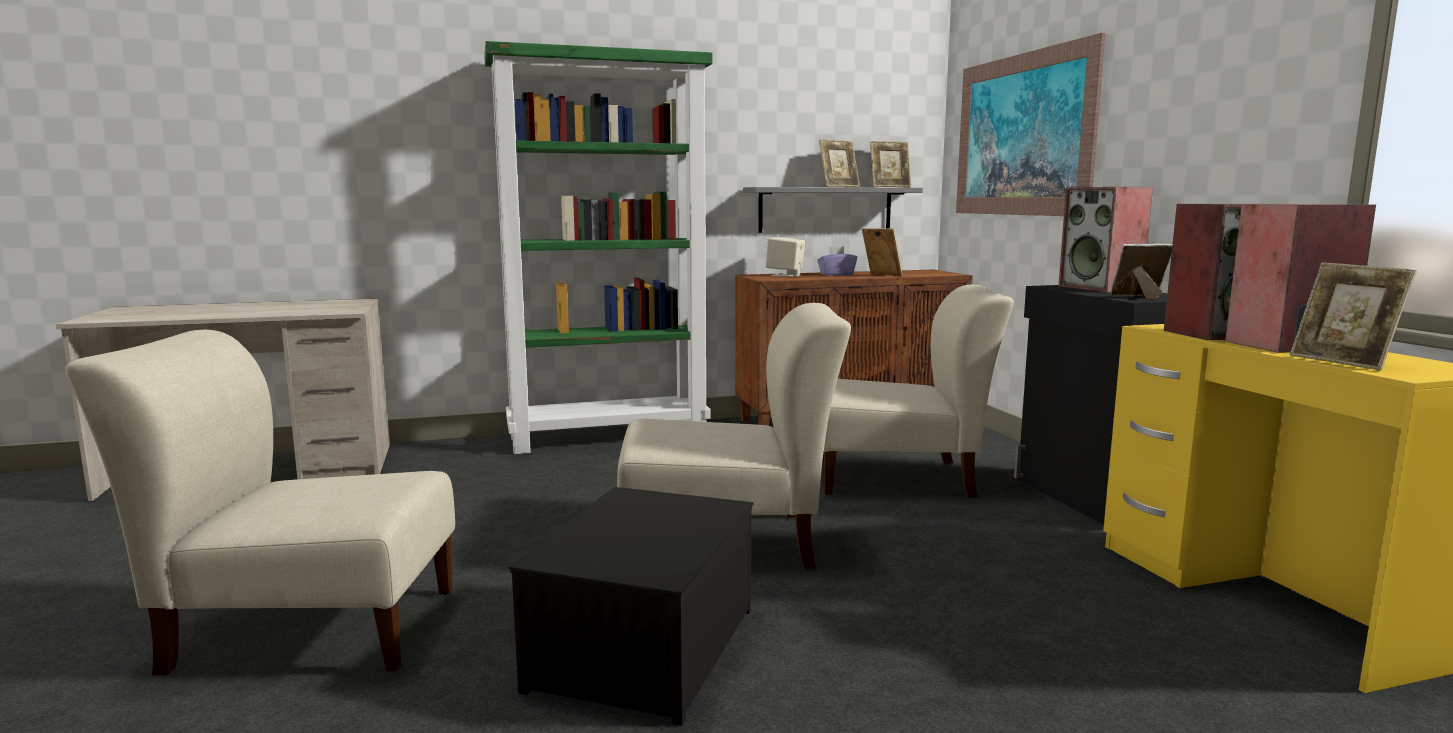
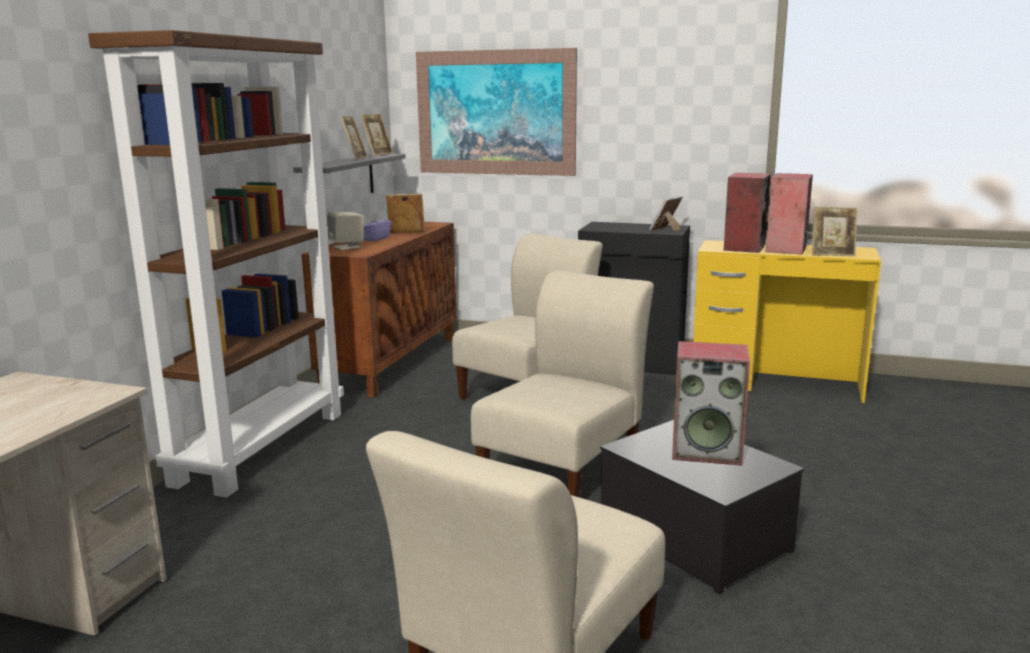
camera: 55 degrees left, 5 degrees up
green bookcase [484,41,713,454] -> brown bookcase [88,30,344,498]
speaker [1059,187,1153,293] -> speaker moved to [672,341,750,466]

